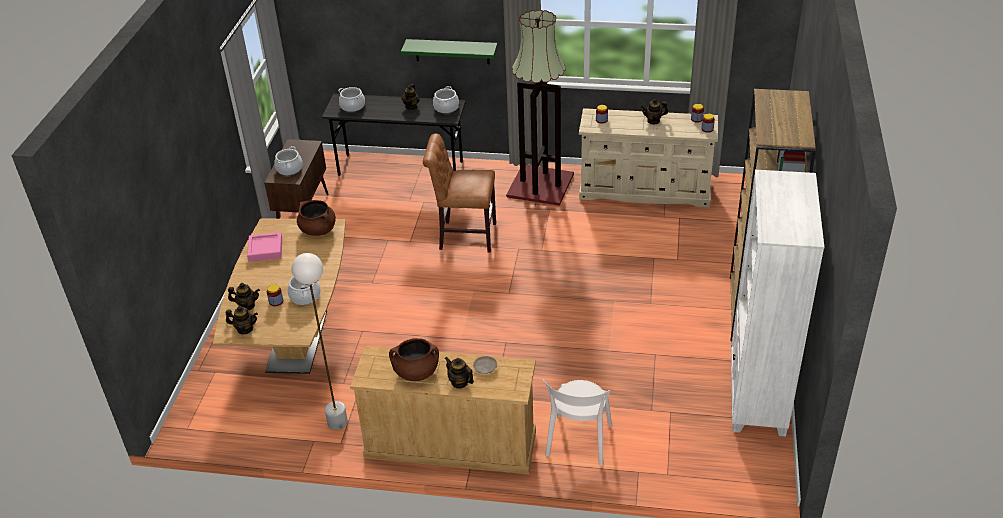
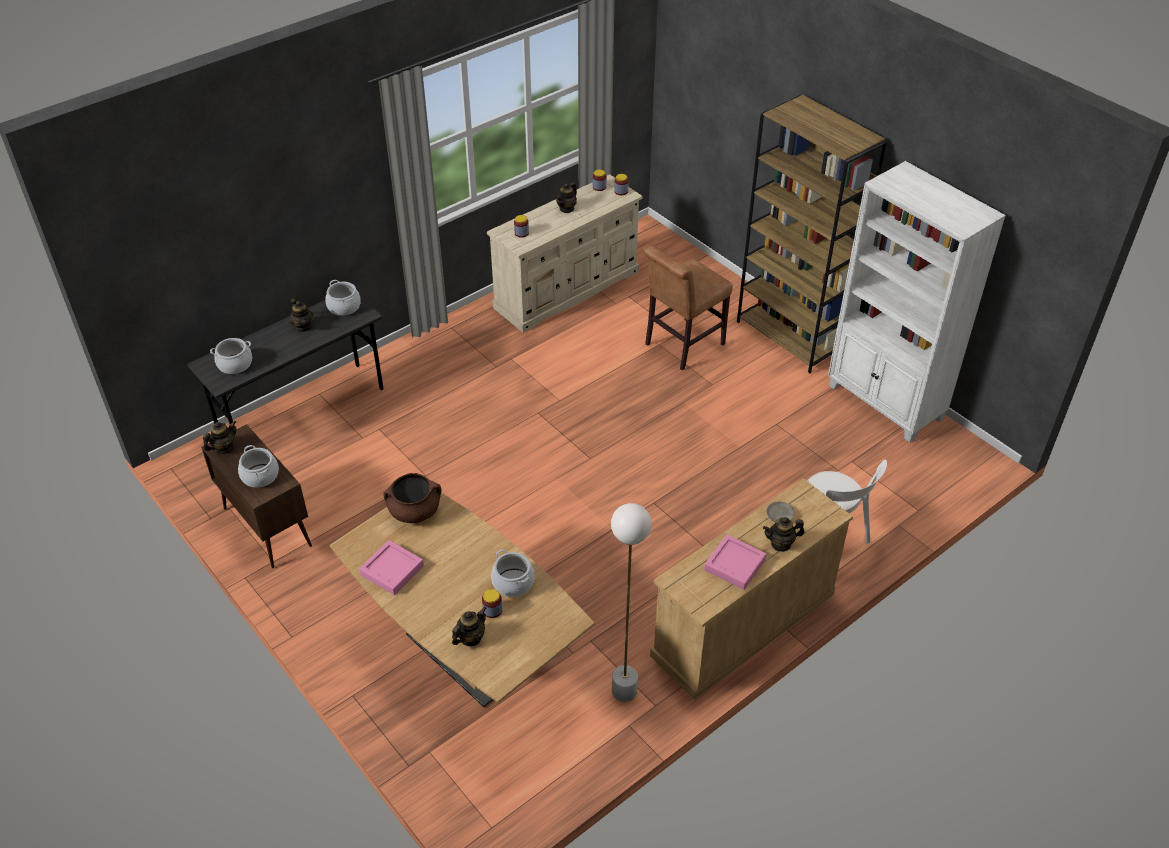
camera: 50 degrees left, 5 degrees up
teapot [225,306,258,334] -> teapot moved to [203,420,236,454]
brown cooking pot [389,338,439,381] -> pink tray [704,535,766,590]
green shelf [401,39,498,64] -> none
brown chair [423,134,496,253] -> brown chair moved to [643,244,733,370]
floor lamp [506,10,574,206] -> none

